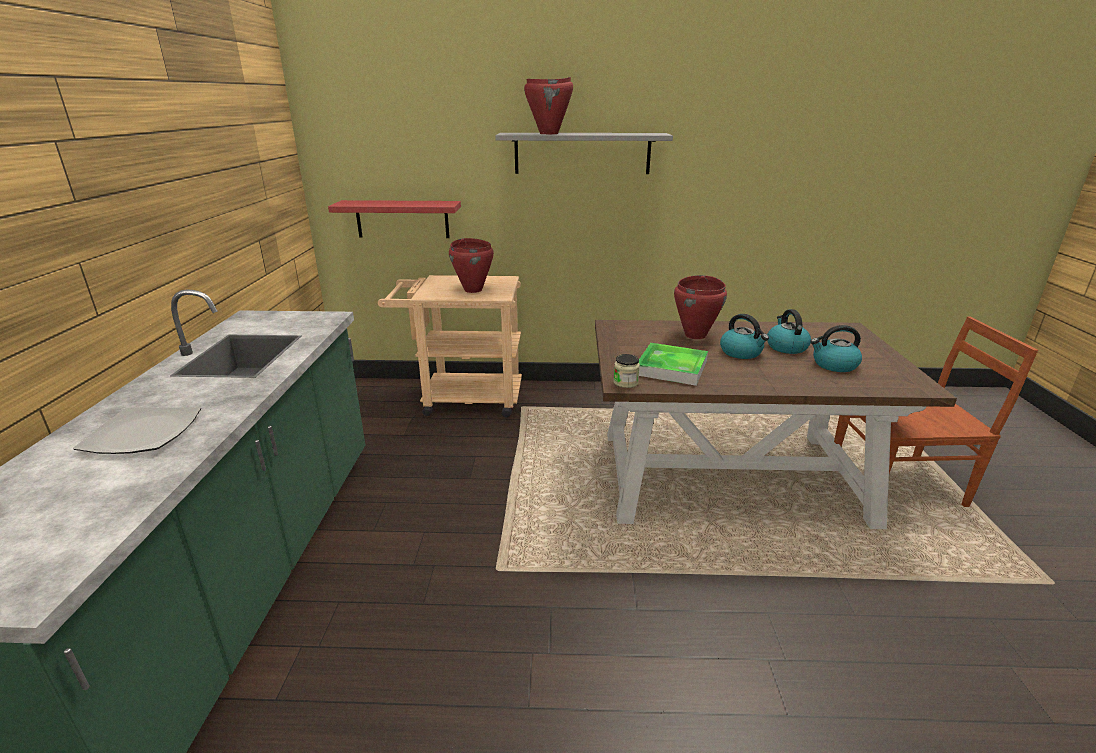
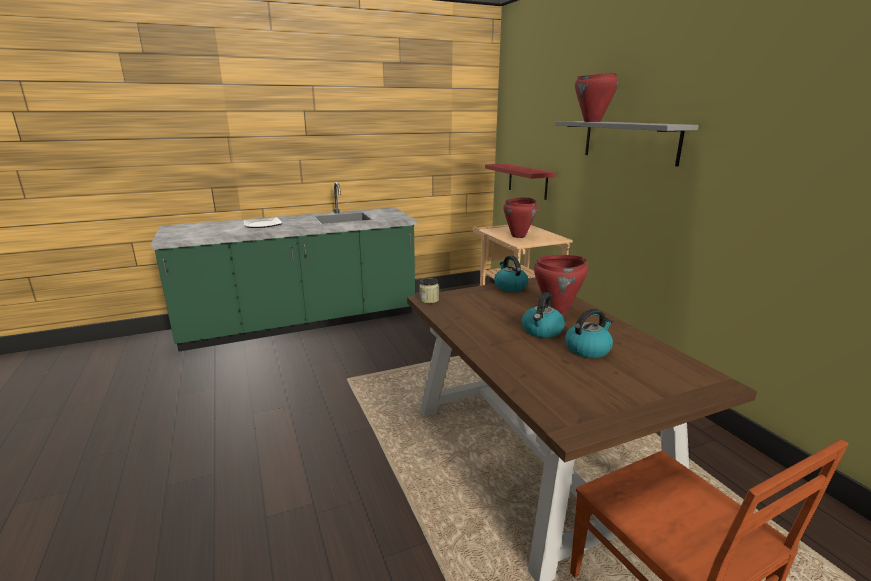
camera: 65 degrees right, 5 degrees down
tray [638,343,708,386] -> none
kettle [810,325,862,372] -> kettle moved to [494,256,528,292]

